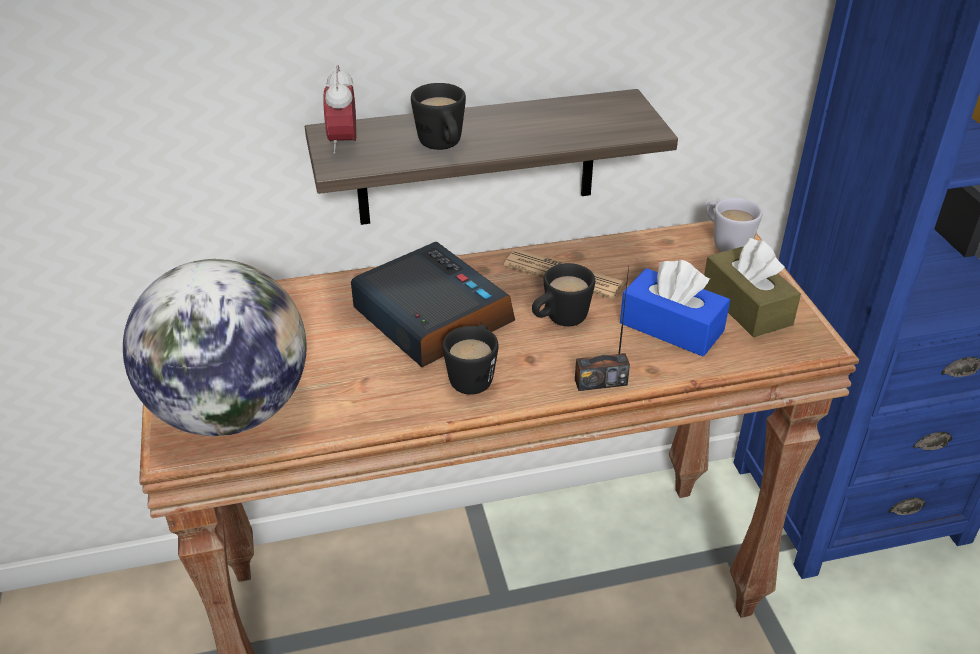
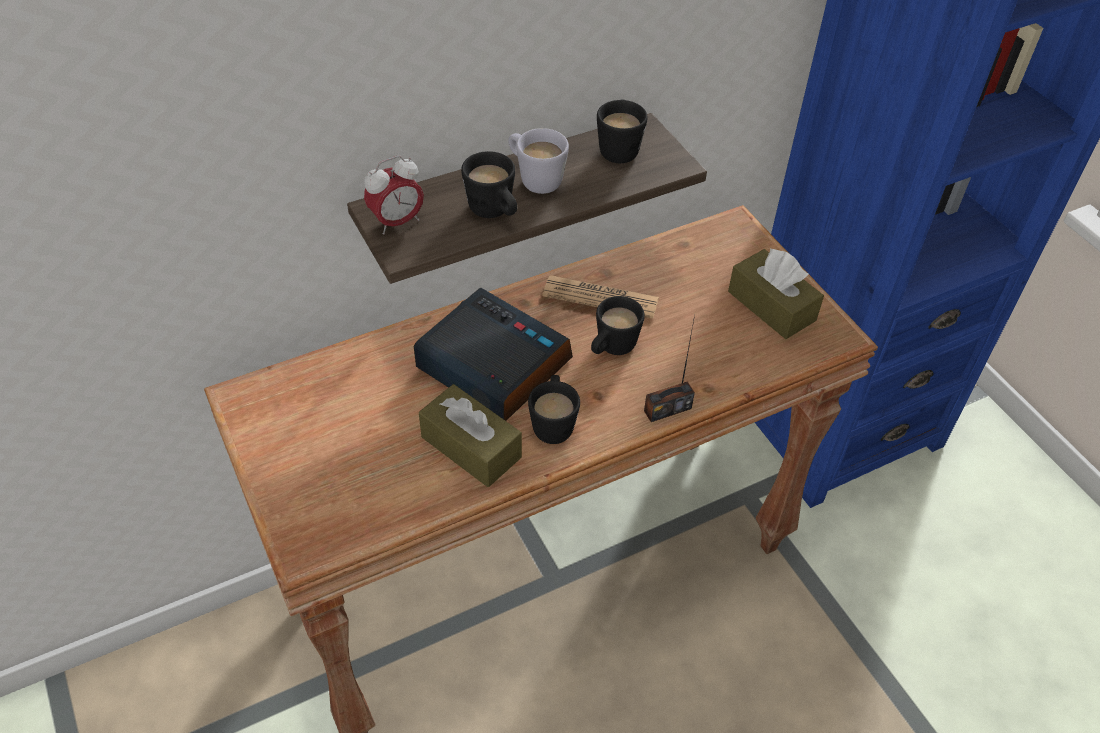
camera: 15 degrees left, 10 degrees up
globe [123,259,307,436] -> none
alarm clock [323,65,357,154] -> alarm clock turned 105 degrees counterclockwise [364,156,424,235]
blue tissue box [620,260,730,356] -> none
white mug [706,198,762,252] -> white mug moved to [508,128,569,194]
none -> brown tissue box [419,384,522,487]
none -> black mug [597,100,648,163]

